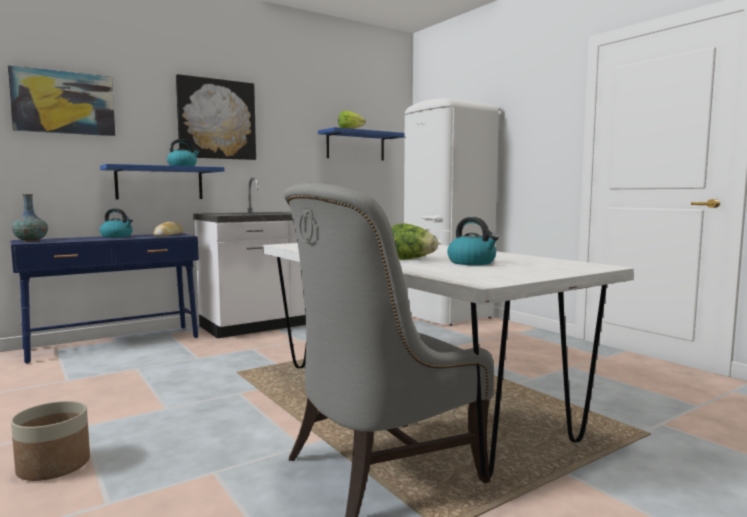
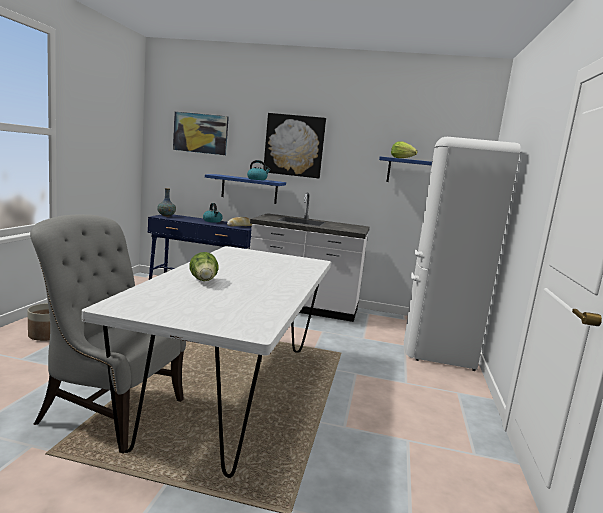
camera: 45 degrees right, 5 degrees up
kettle [447,217,499,265] -> none

